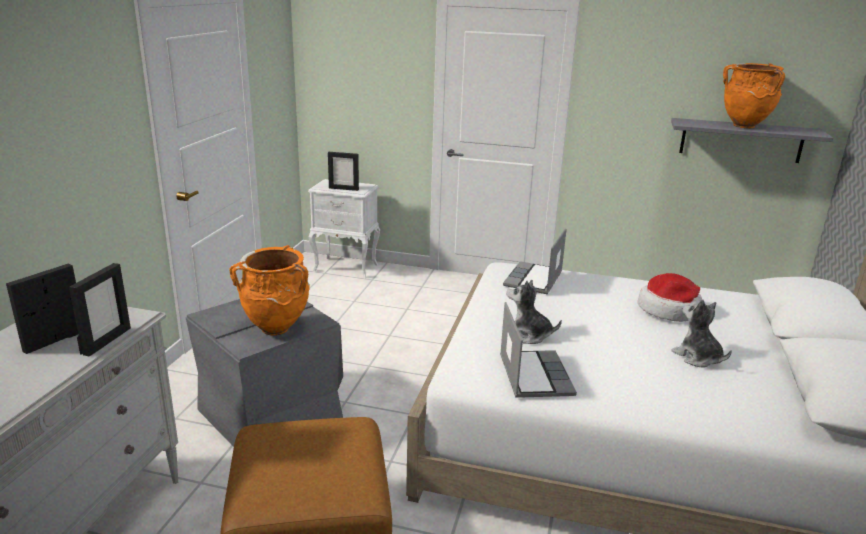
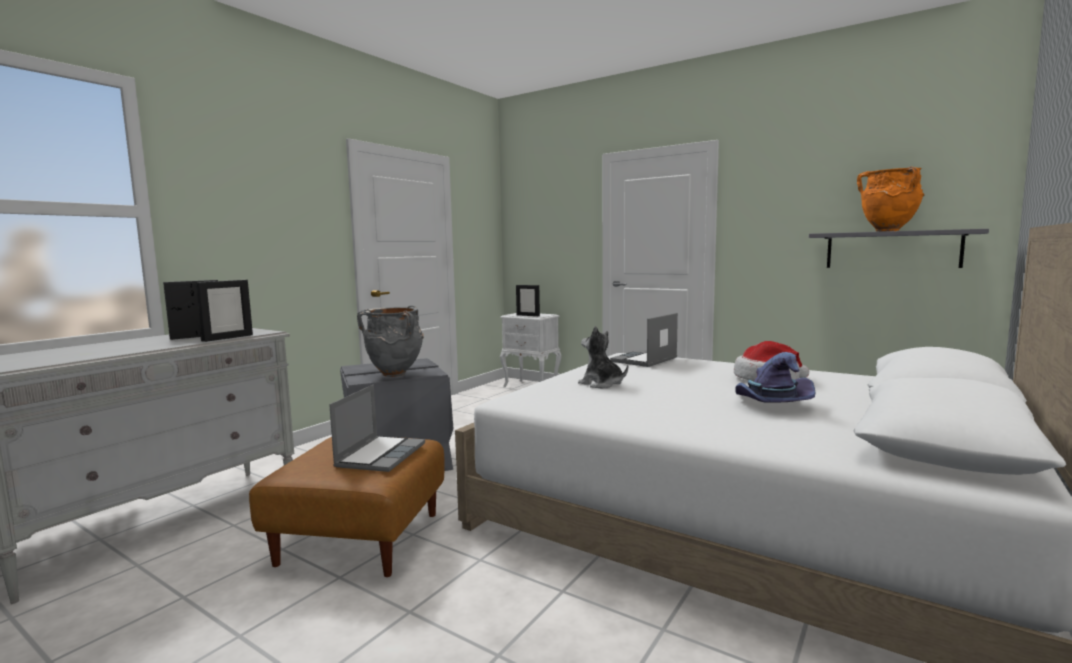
camera: 20 degrees right, 15 degrees down
orange vase [230,245,310,336] -> grey vase [357,306,424,377]
laptop [500,302,577,398] -> laptop moved to [329,384,425,472]
plush toy [671,299,732,368] -> purple hat [735,352,815,403]

